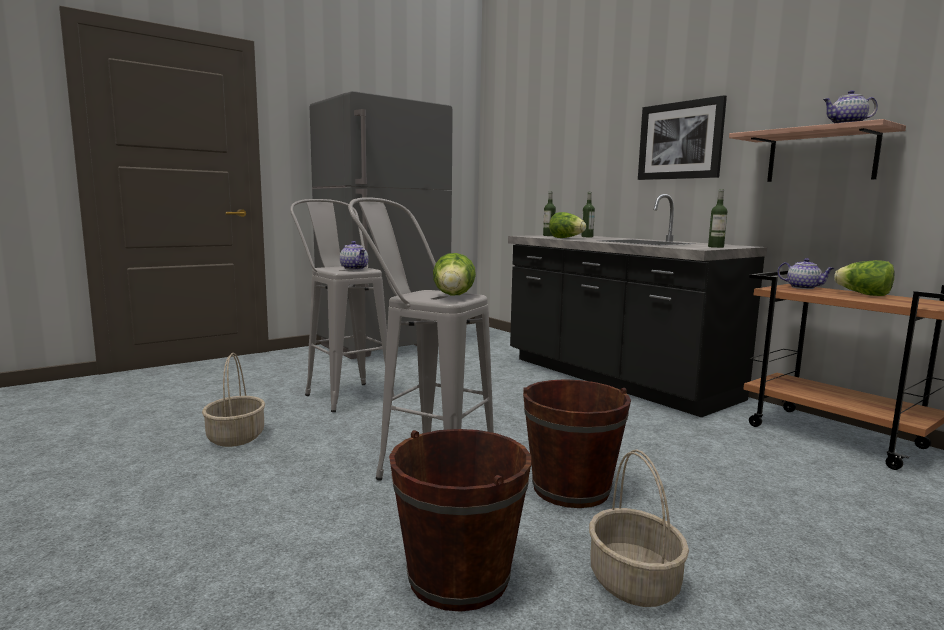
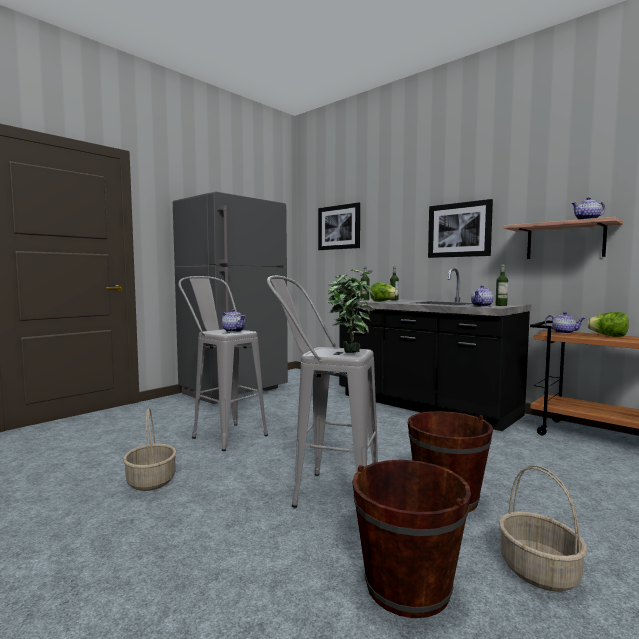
camera: 10 degrees left, 5 degrees down
lettuce [433,253,476,296] -> potted plant [327,270,375,353]
none -> picture [318,202,360,250]
none -> teapot [471,285,494,307]

